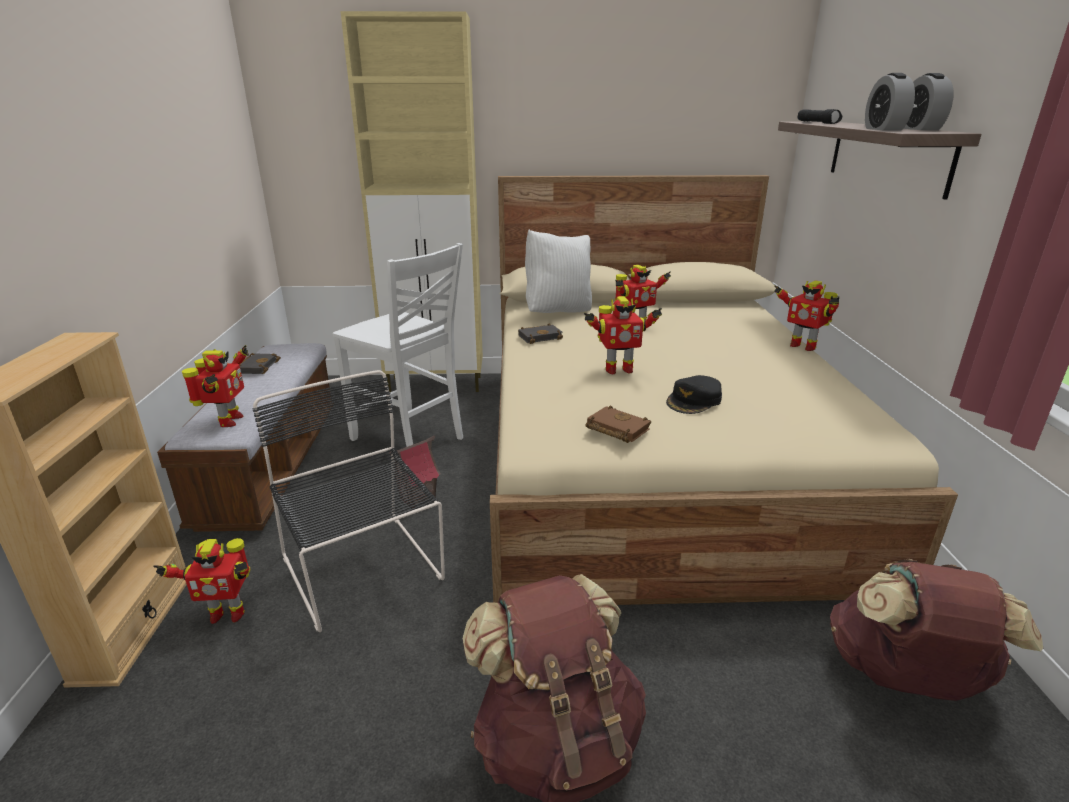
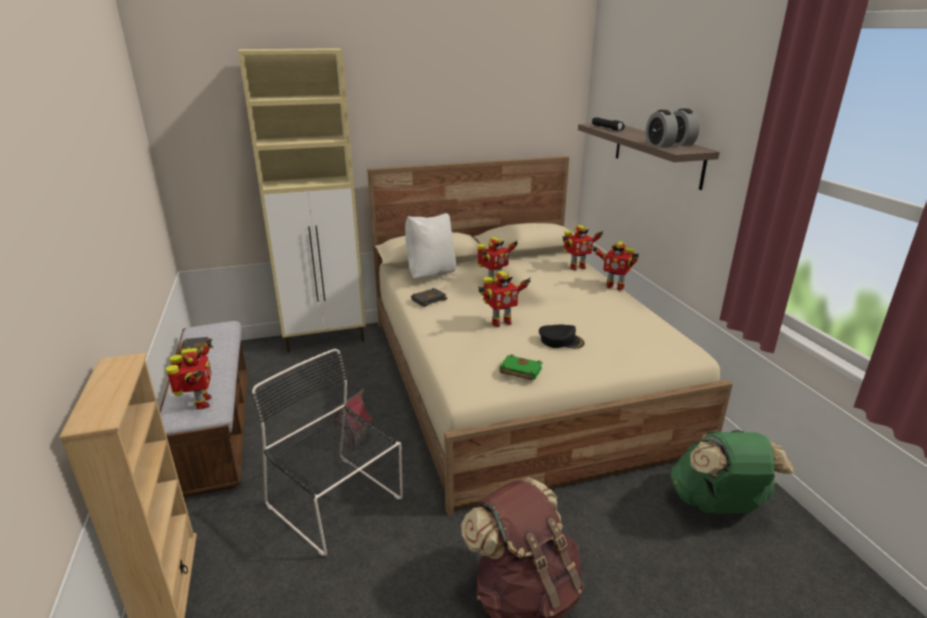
camera: 15 degrees left, 0 degrees up
toy robot [153,538,250,624] -> toy robot moved to [562,225,603,271]
white chair [333,243,463,447] -> none
brown book [585,405,651,443] -> green book [500,354,542,380]
black cap [666,375,722,414] -> black cap turned 105 degrees counterclockwise [539,324,585,348]
brown backpack [830,559,1043,701] -> green backpack [671,430,794,514]

